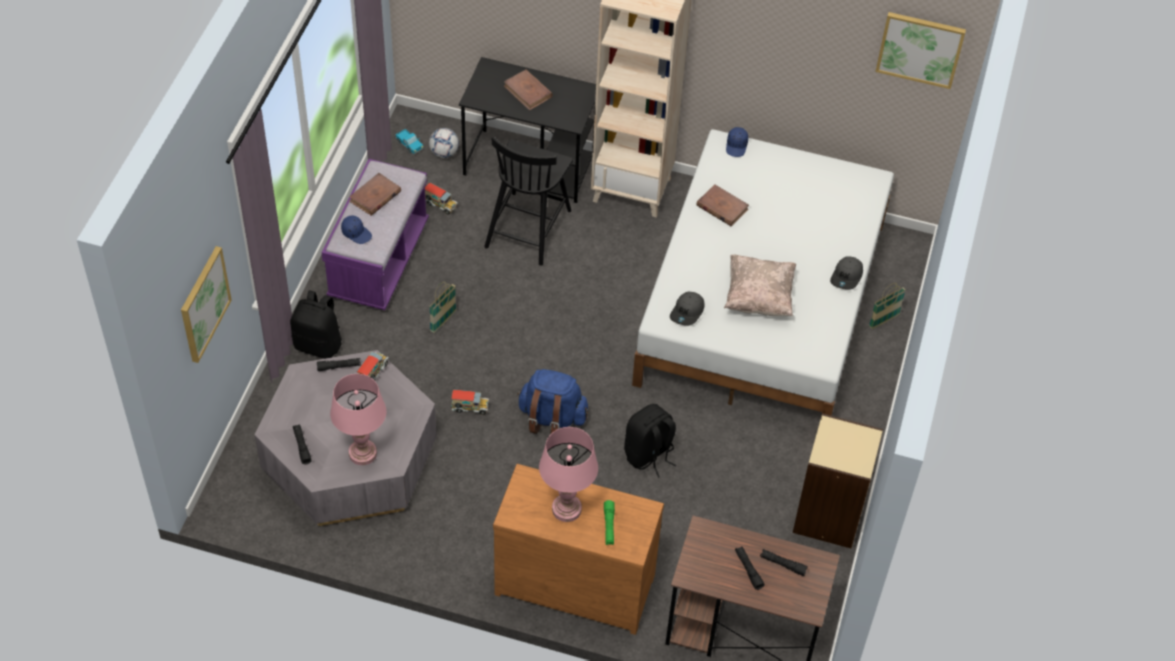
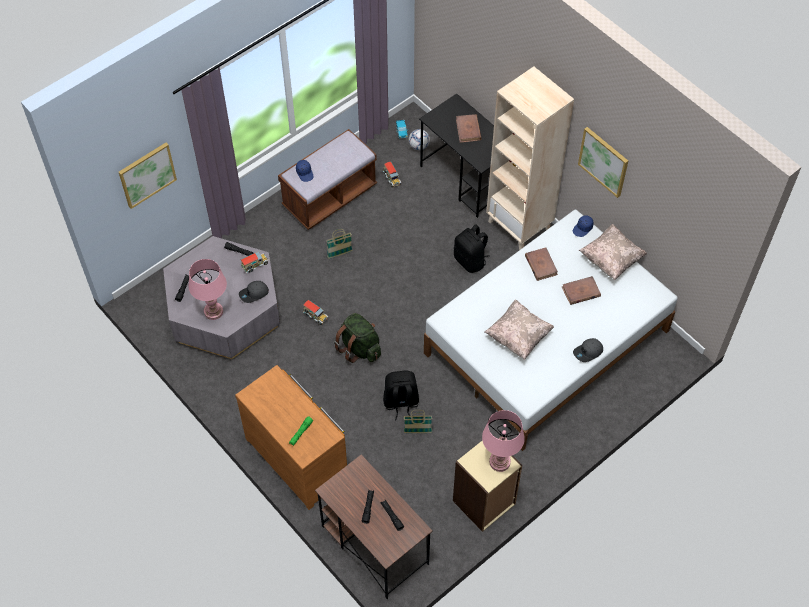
camera: 35 degrees right, 5 degrees up
black backpack [290,290,342,359] -> black backpack moved to [454,224,490,273]
purple bench [321,159,429,310] -> brown bench [278,129,377,230]
brown book [349,173,401,216] -> brown book moved to [562,276,601,305]
black chair [484,136,573,266] -> none
blue backpack [517,369,588,434] -> green backpack [334,313,381,363]
pink table lamp [539,427,598,522] -> pink table lamp moved to [482,410,525,472]
grey cap [670,292,704,326] -> grey cap moved to [239,281,269,303]
basket [869,283,906,329] -> basket moved to [404,410,432,433]
picture [875,12,966,89] -> picture moved to [578,127,628,198]
none -> beige pillow [579,224,647,280]

